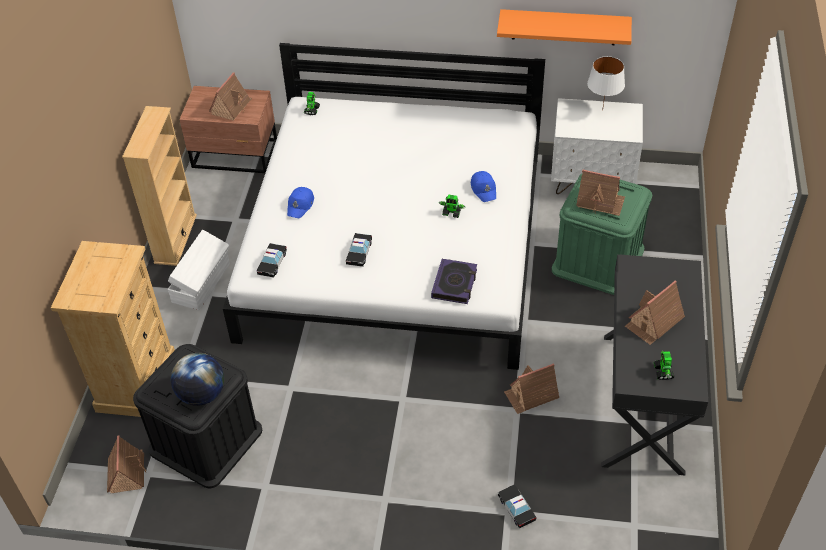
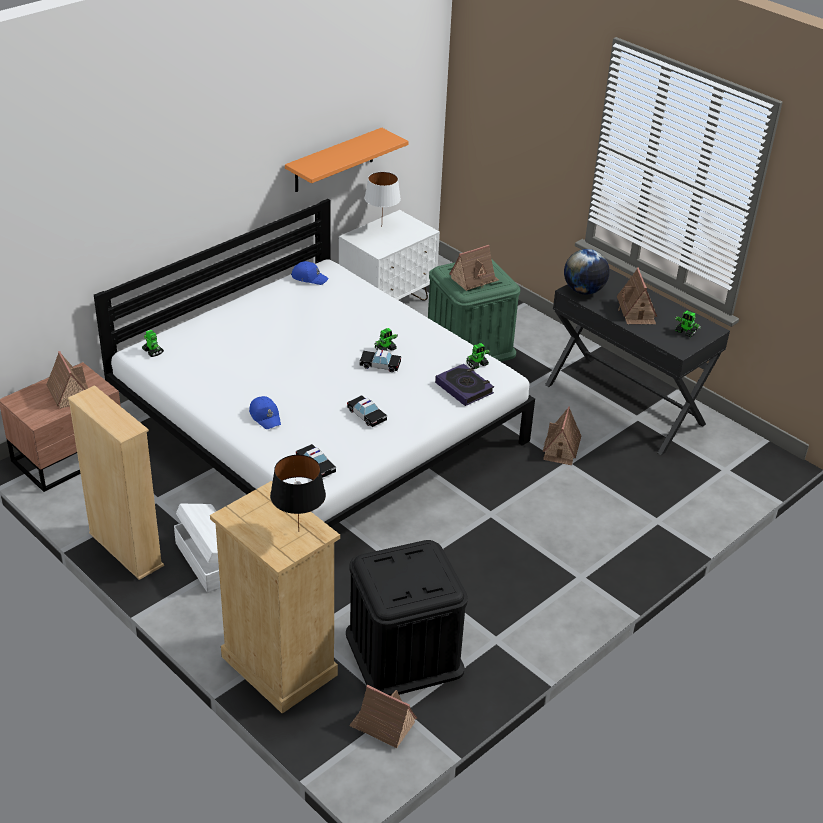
camera: 55 degrees left, 10 degrees down
globe [171,353,224,406] -> globe moved to [564,249,610,294]
blue cap [471,171,496,202] -> blue cap moved to [291,261,329,285]
toy car [498,484,537,529] -> toy car moved to [359,350,401,372]
none -> black table lamp [270,455,326,532]
none -> toy robot [466,343,490,369]

